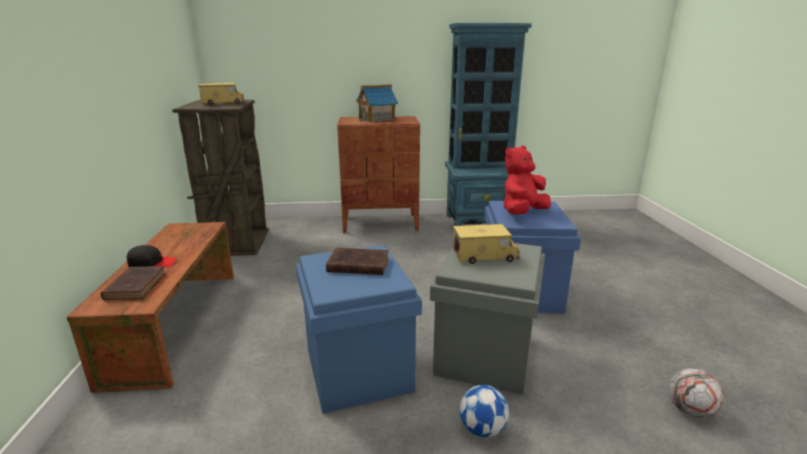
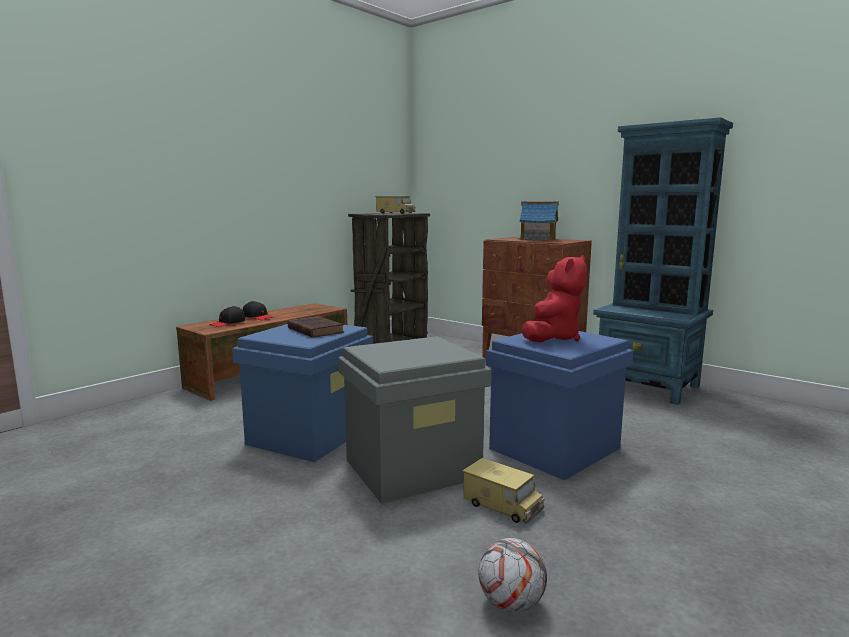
camera: 45 degrees right, 10 degrees down
brown book [100,266,166,300] -> black cap [209,306,245,327]
toy truck [453,224,520,264] -> toy truck moved to [462,458,544,524]
football [460,385,509,437] -> none
red plush toy [503,146,551,215] -> red plush toy turned 120 degrees clockwise [522,255,587,343]

